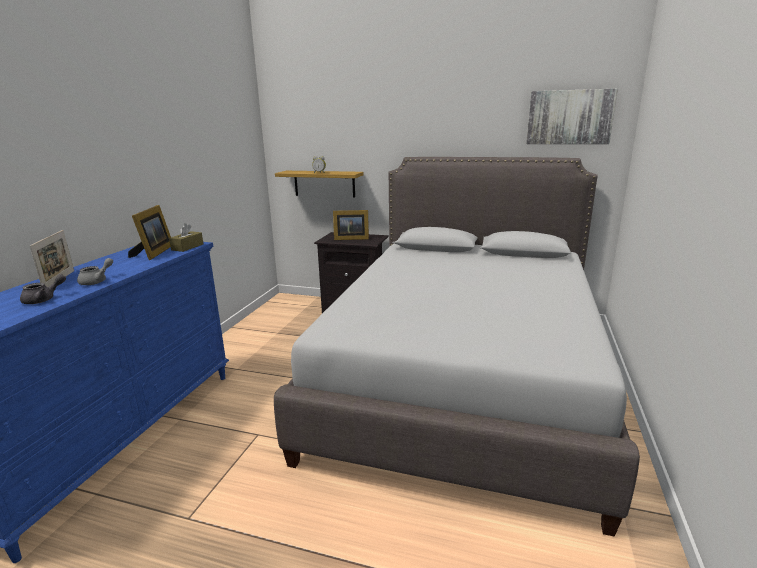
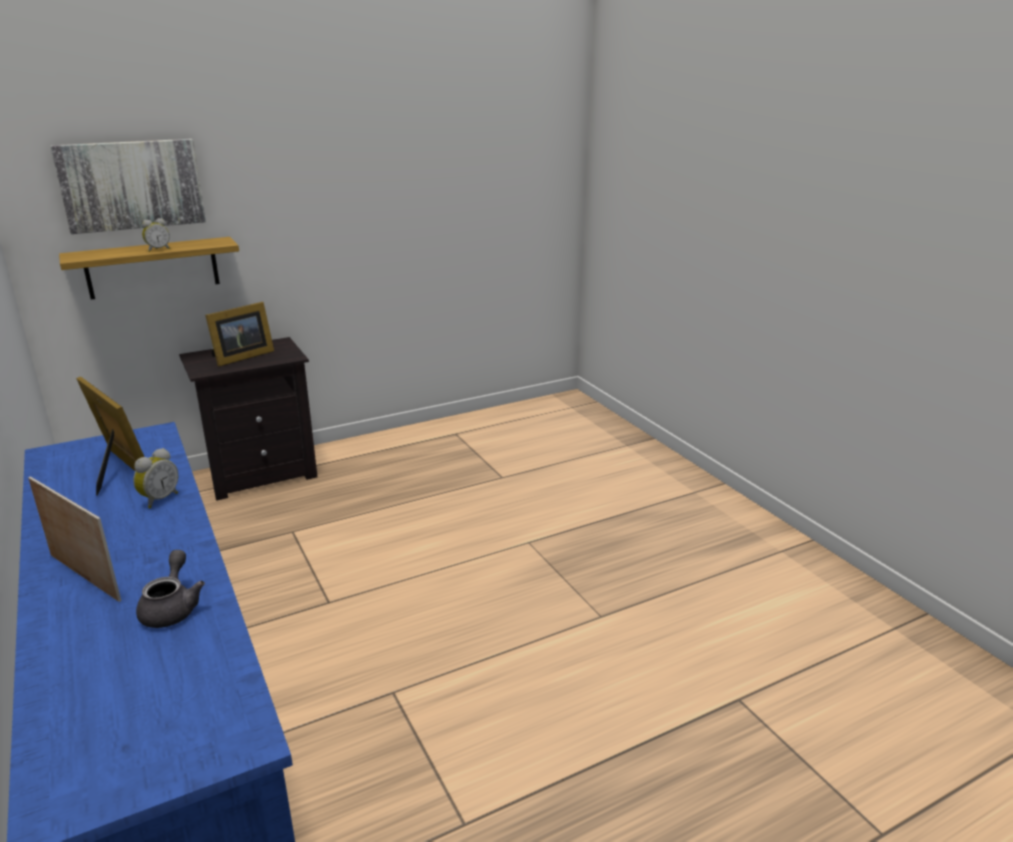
camera: 45 degrees left, 5 degrees up
grey teapot [77,258,113,285] -> none
brown tissue box [169,223,204,252] -> none
grey bed [274,157,640,537] -> none
picture [526,89,618,144] -> picture moved to [50,139,206,234]
none -> alarm clock [133,448,179,508]

